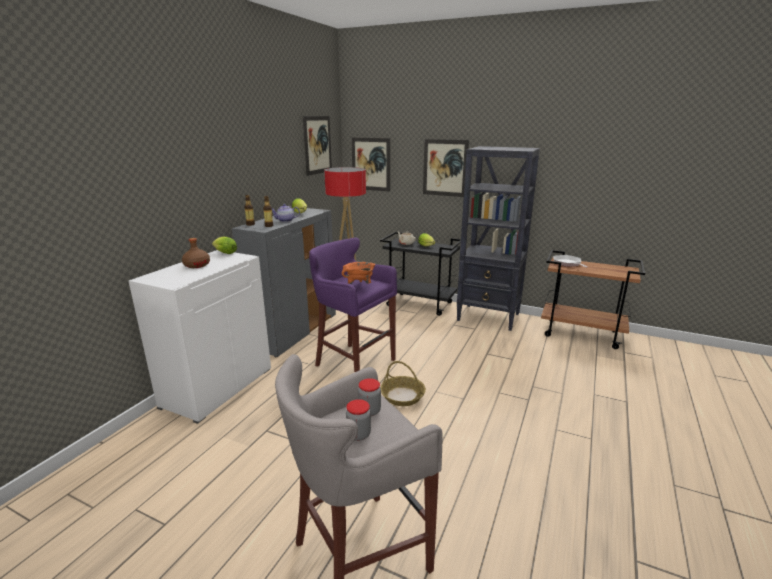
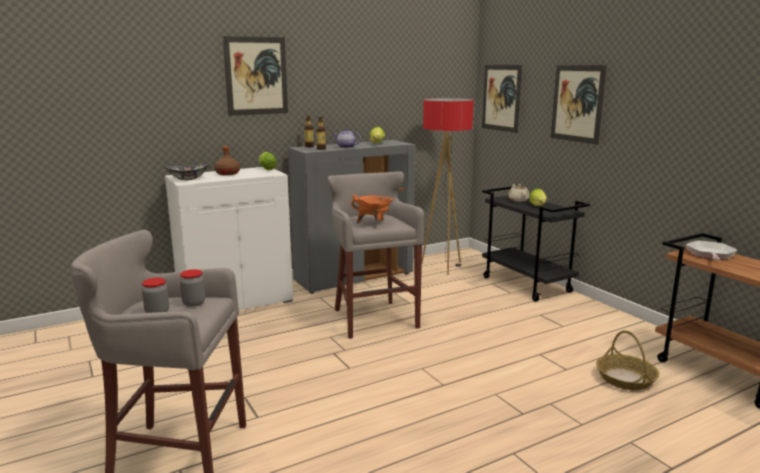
camera: 35 degrees right, 5 degrees down
picture [303,116,332,176] -> picture moved to [223,36,288,116]
purple stool [309,238,397,372] -> grey stool [328,171,424,339]
basket [380,361,426,406] -> basket moved to [596,330,659,390]
black bookcase [456,146,540,331] -> none
none -> bowl [164,163,209,180]

